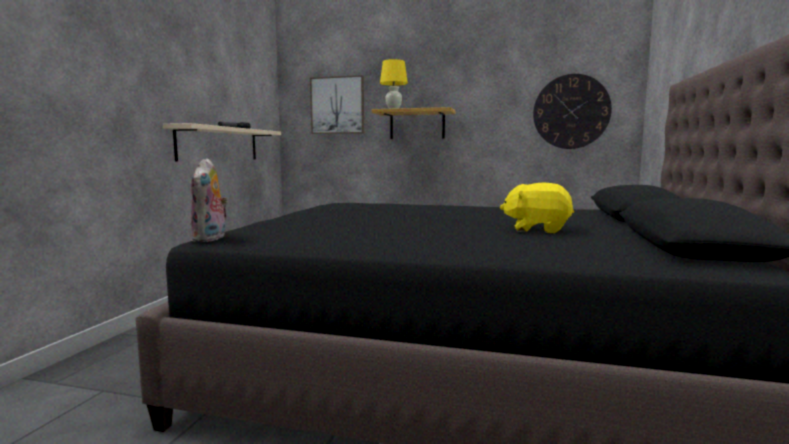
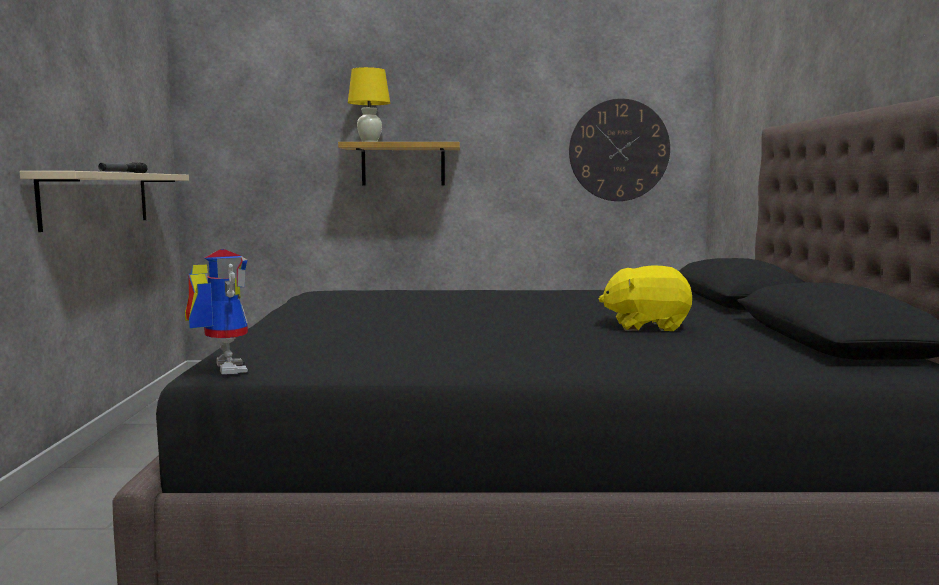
camera: 15 degrees left, 0 degrees up
plush toy [191,158,228,242] -> toy robot [185,249,248,374]
picture [310,75,364,134] -> none

